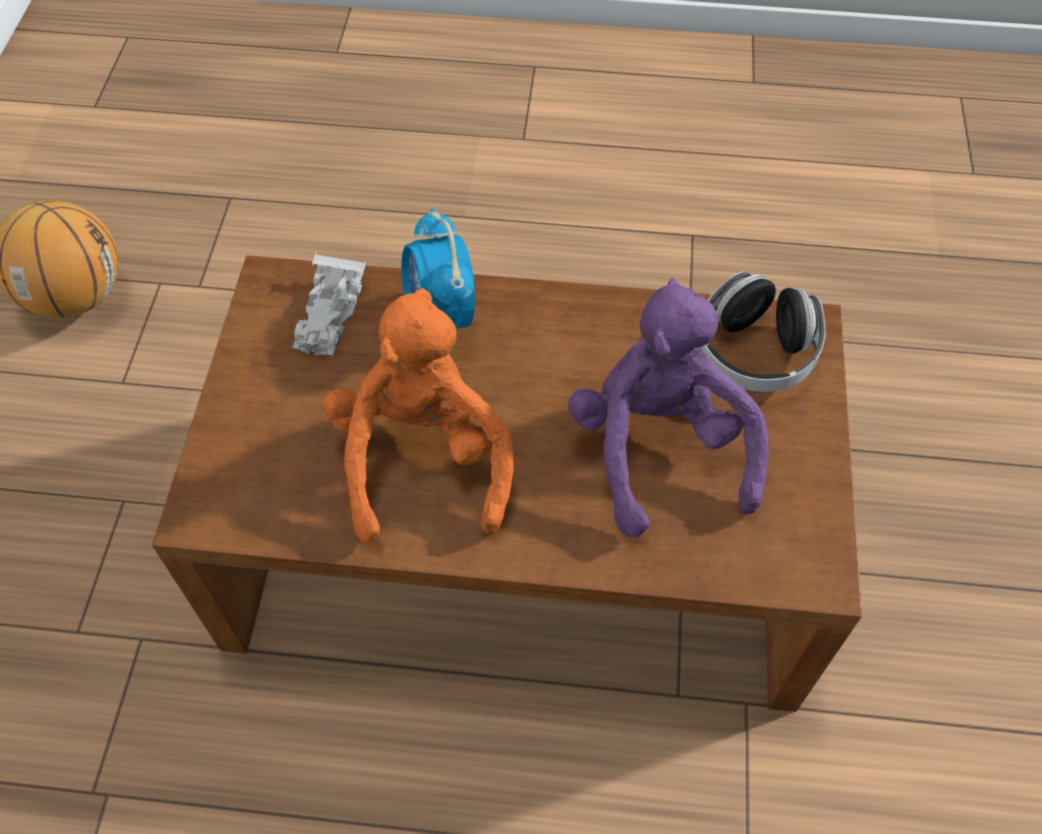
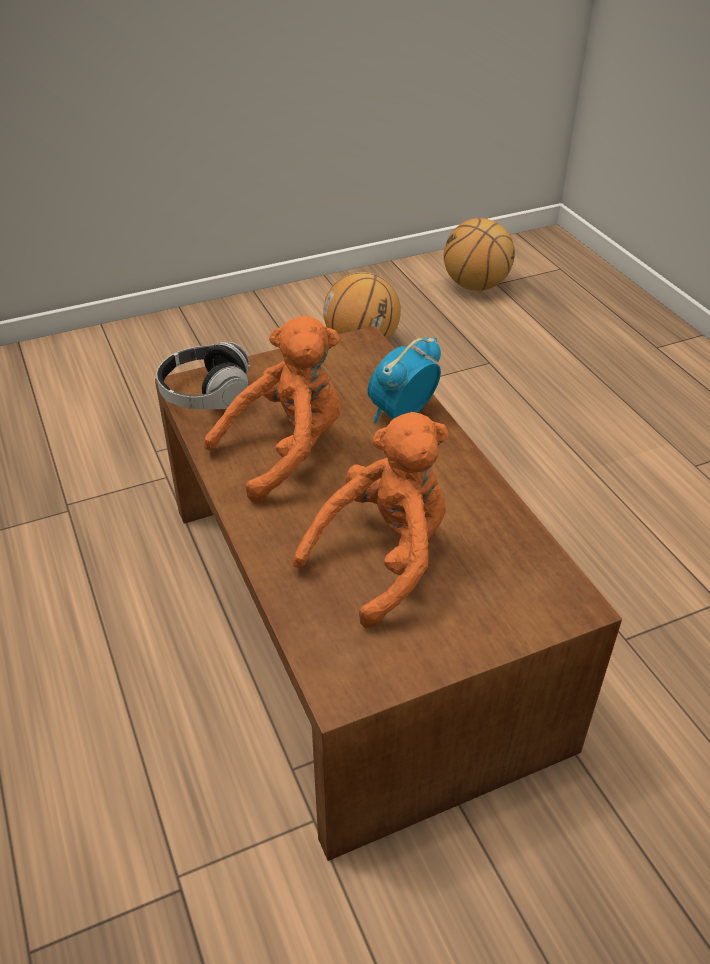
camera: 60 degrees right, 15 degrees down
white toy car [292,252,366,356] -> none
purple plush toy [568,278,769,538] -> orange plush toy [292,412,449,628]
headphones [702,271,826,392] -> headphones moved to [156,342,250,409]
none -> basketball [444,218,515,291]

